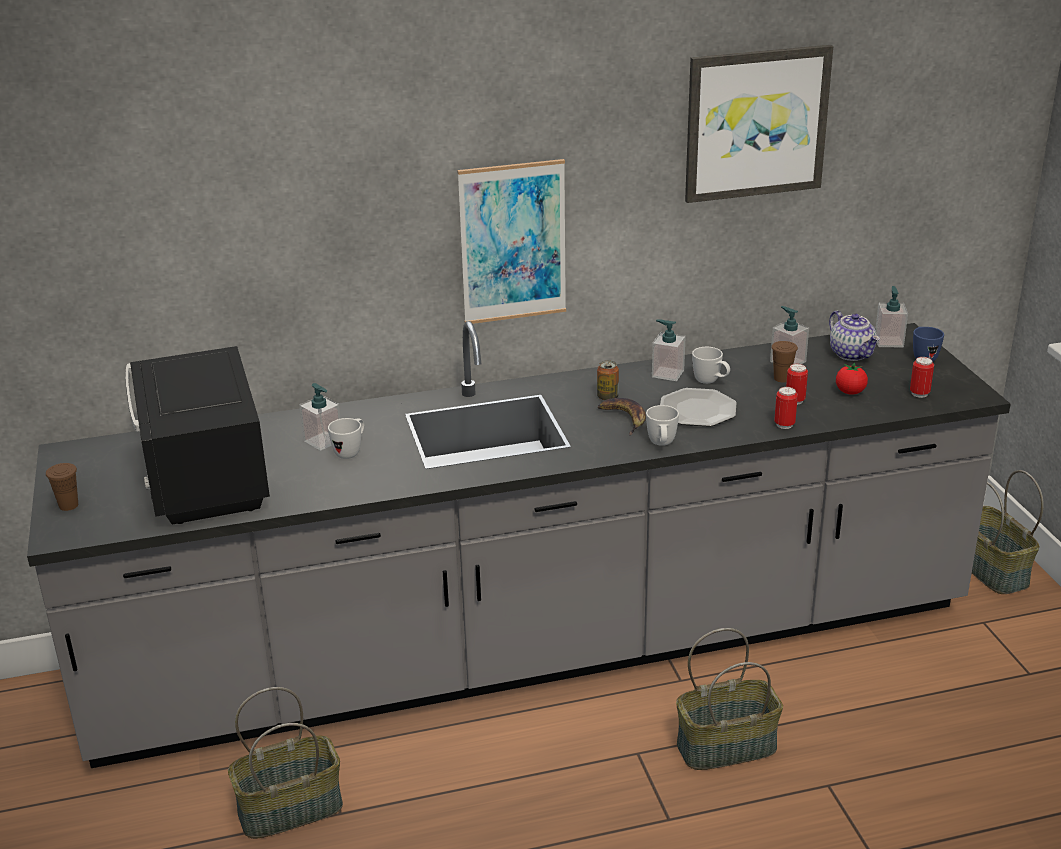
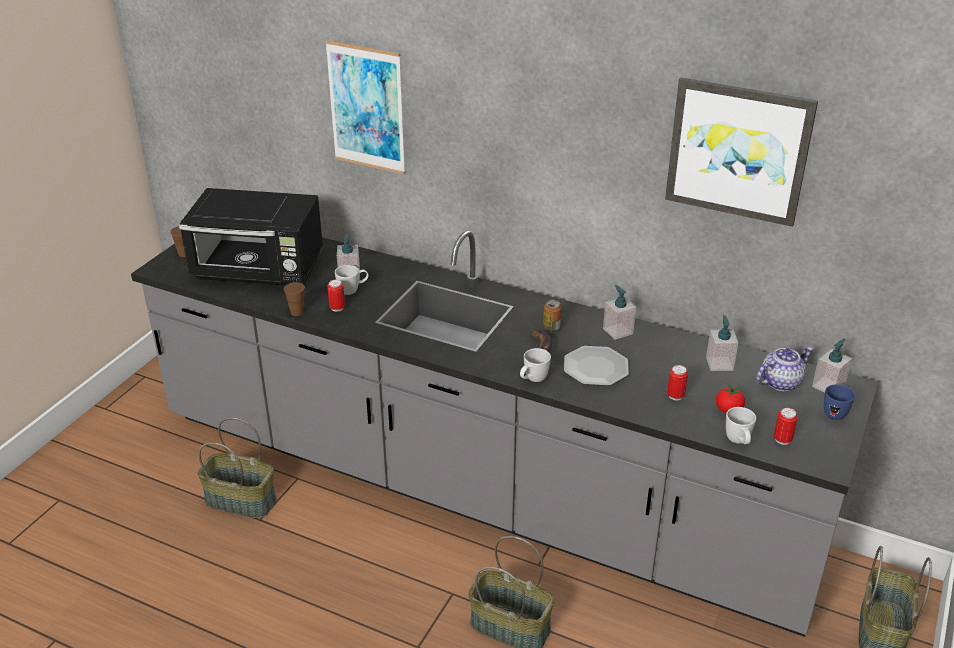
camera: 40 degrees right, 5 degrees up
black microwave [125,346,270,524] -> black microwave turned 105 degrees counterclockwise [179,188,323,285]
picture [457,159,566,324] -> picture moved to [325,40,405,174]
white mug [692,347,730,384] -> white mug moved to [726,407,756,444]
brown cup [772,341,798,382] -> brown cup moved to [284,282,305,316]
can [774,387,798,429] -> can moved to [327,280,345,312]
teapot [829,310,880,361] -> teapot turned 135 degrees counterclockwise [756,347,813,391]

